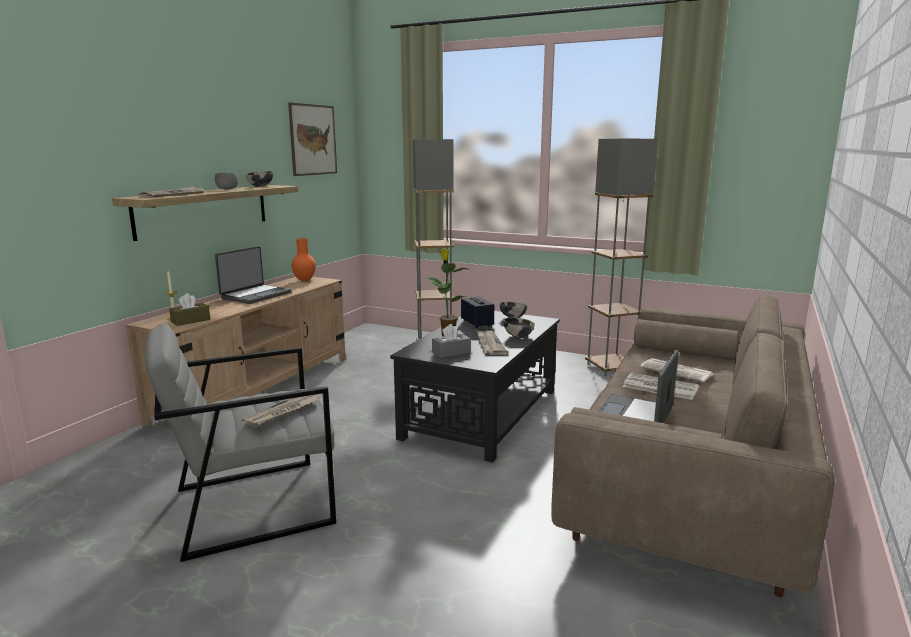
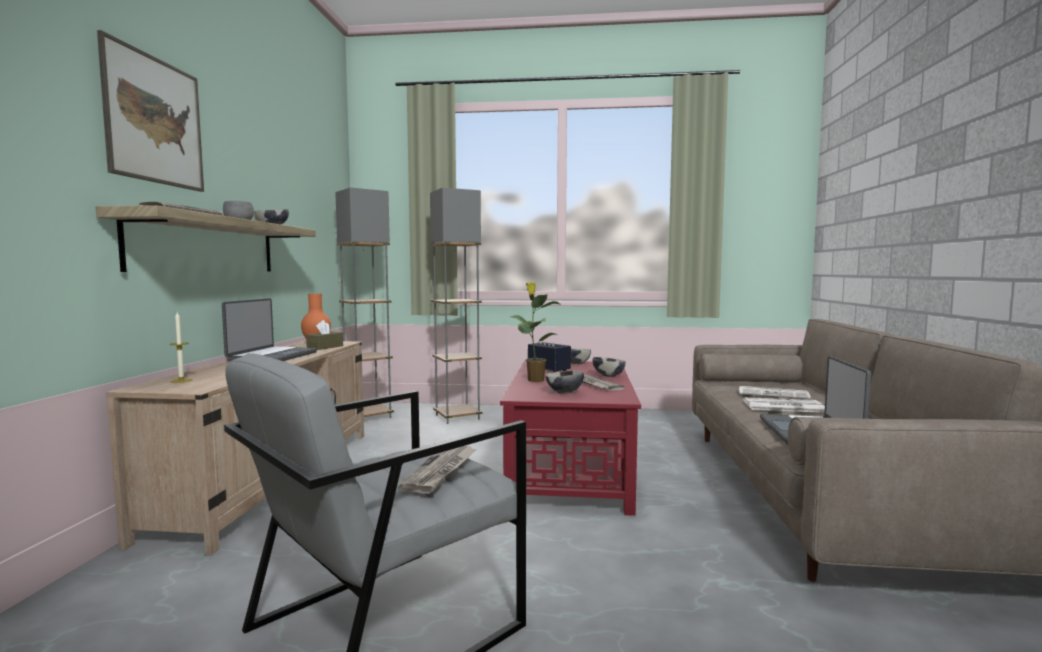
camera: 20 degrees left, 10 degrees down
brown tissue box [169,293,210,326] -> brown tissue box moved to [306,320,343,350]
picture [288,102,337,176] -> picture moved to [97,30,204,192]
black coffee table [390,311,560,463] -> red coffee table [500,360,641,516]
grey tissue box [432,324,471,358] -> bowl [545,370,584,394]
grey floor lamp [585,139,658,376] -> grey floor lamp moved to [335,188,394,418]

